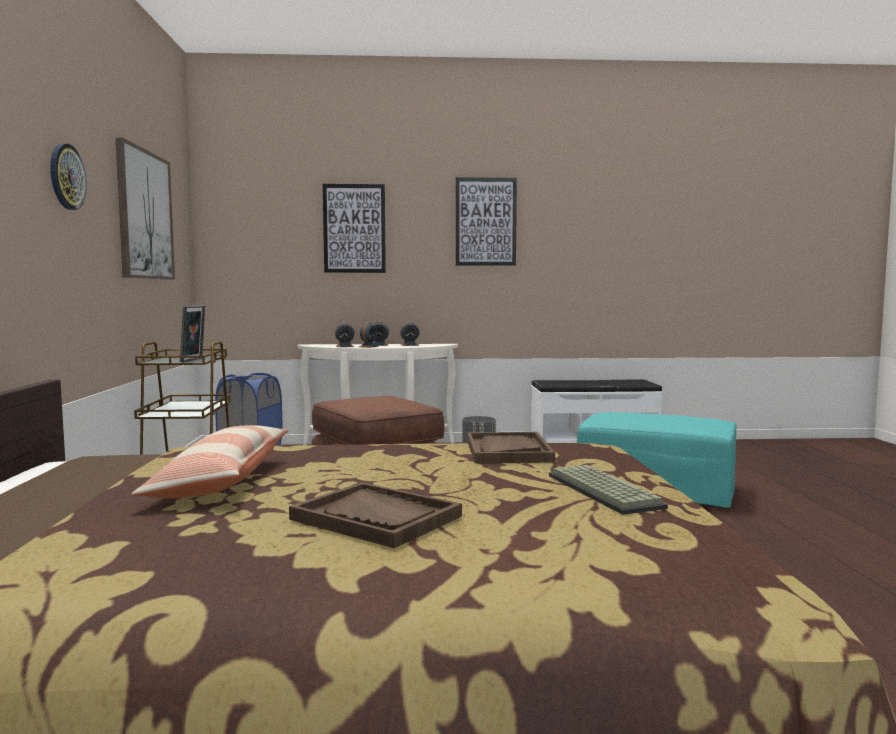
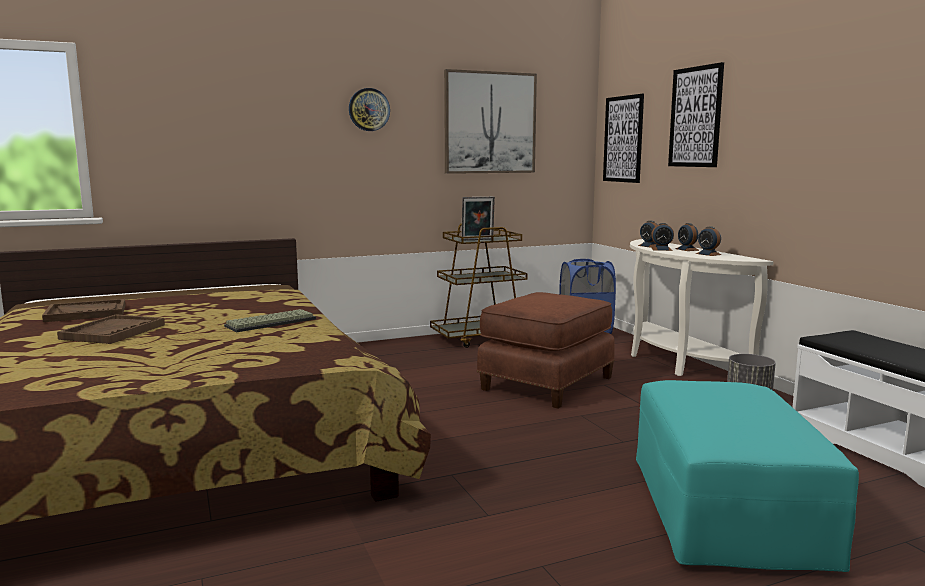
camera: 70 degrees right, 5 degrees up
pillow [131,425,289,499] -> none
picture [456,177,517,266] -> picture moved to [603,94,644,183]
brown tray [467,432,555,463] -> brown tray moved to [42,299,125,322]
keyboard [549,465,668,515] -> keyboard moved to [224,309,316,333]

